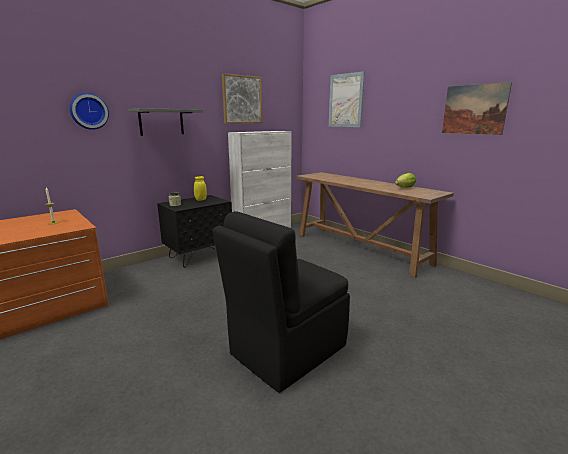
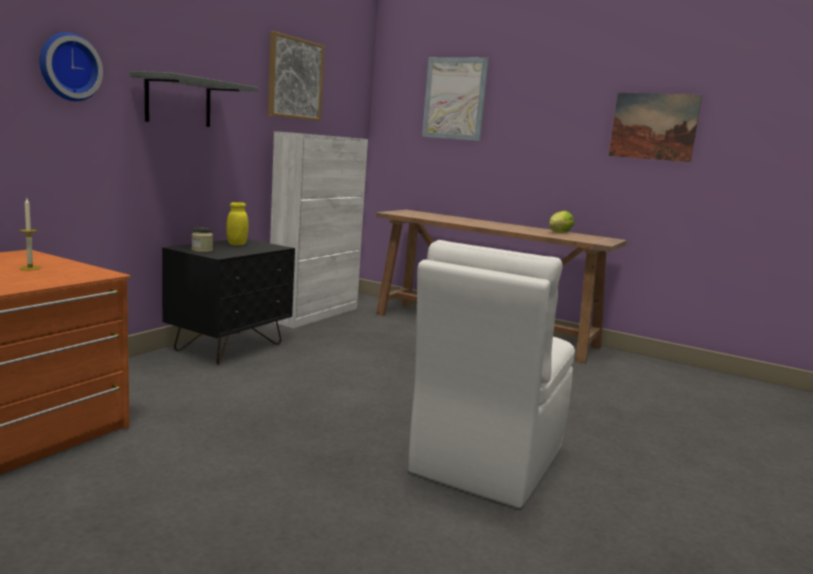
camera: 20 degrees left, 5 degrees down
black chair [212,211,350,393] -> white chair [408,240,575,508]

